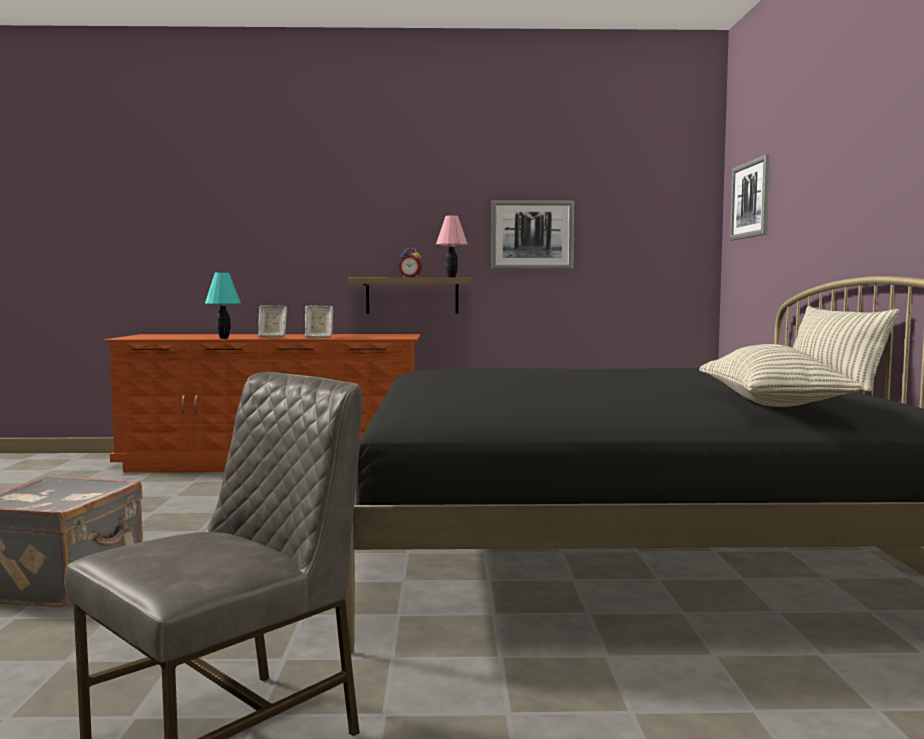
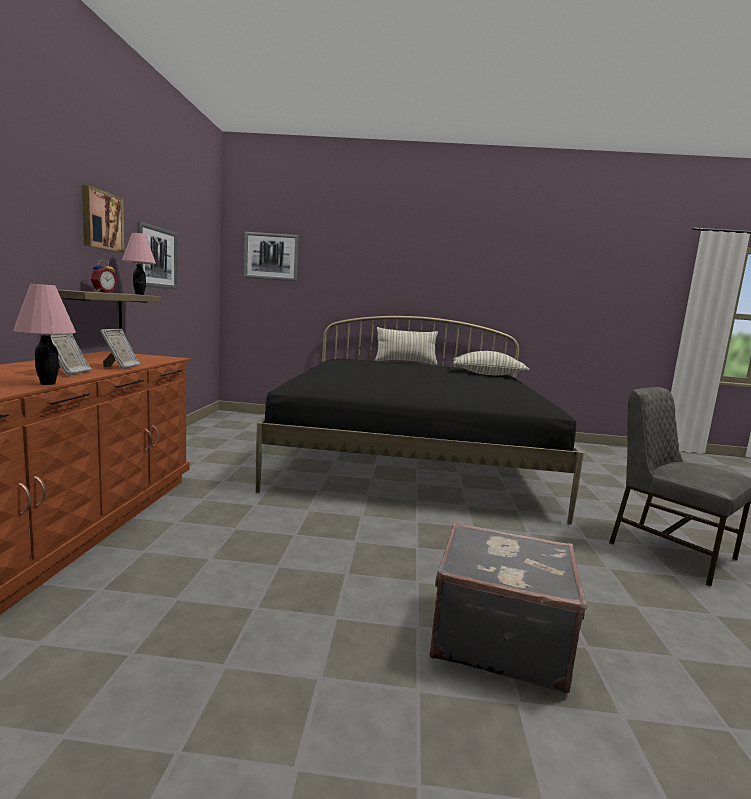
camera: 85 degrees left, 5 degrees up
turquoise table lamp [205,272,241,339] -> pink table lamp [13,284,76,385]
none -> picture [82,185,124,253]

